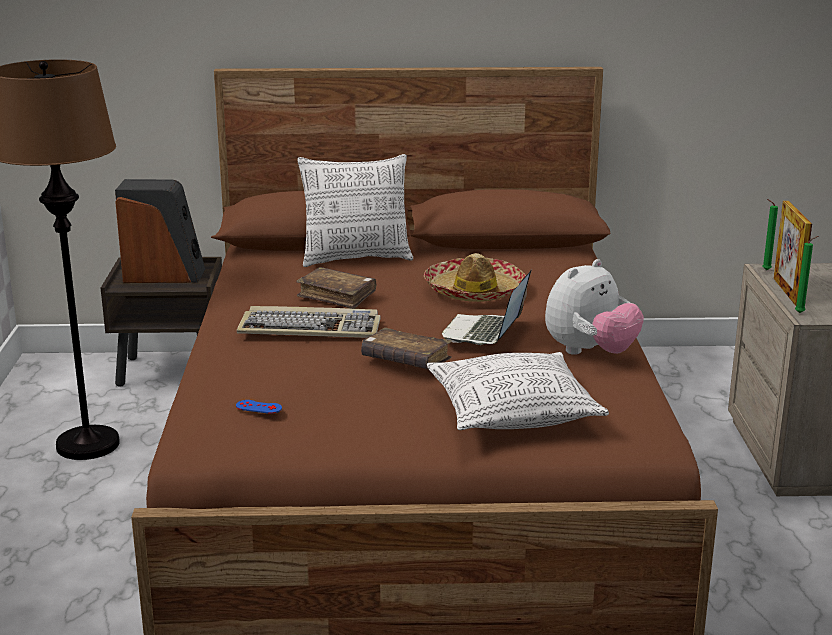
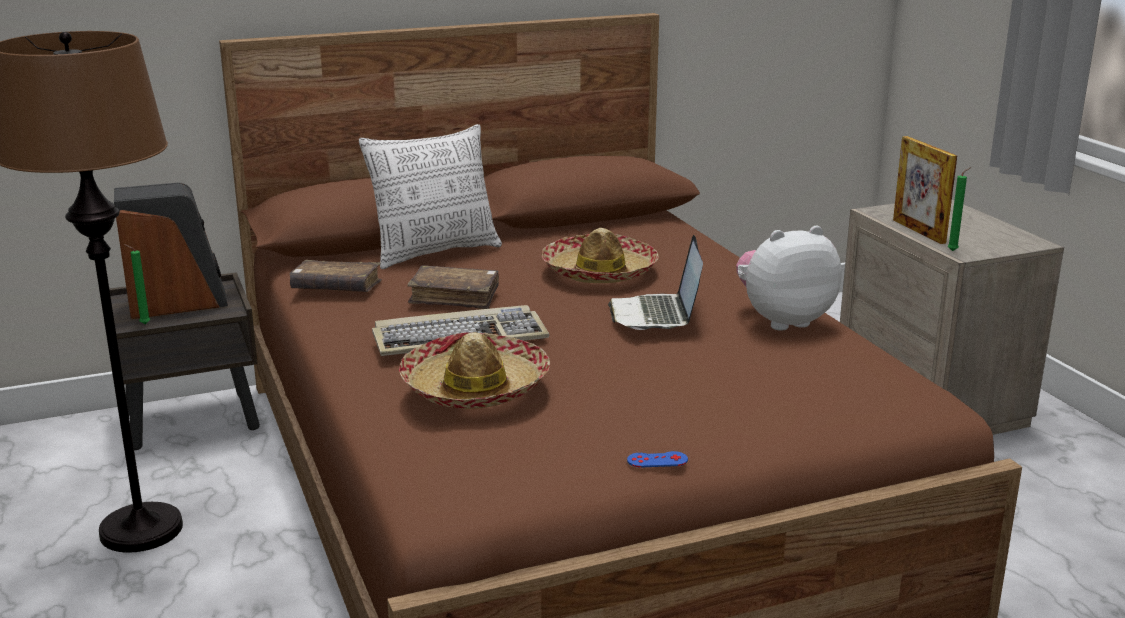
camera: 20 degrees left, 0 degrees up
blue game controller [236,400,282,414] -> blue game controller moved to [627,451,688,468]
brown book [361,328,452,370] -> brown book moved to [290,260,382,292]
pillow [427,352,609,430] -> none
plush toy [545,259,644,355] -> plush toy turned 135 degrees counterclockwise [736,226,841,331]
green candle [762,199,778,270] -> green candle moved to [124,244,150,324]
none -> hat [399,332,550,409]

